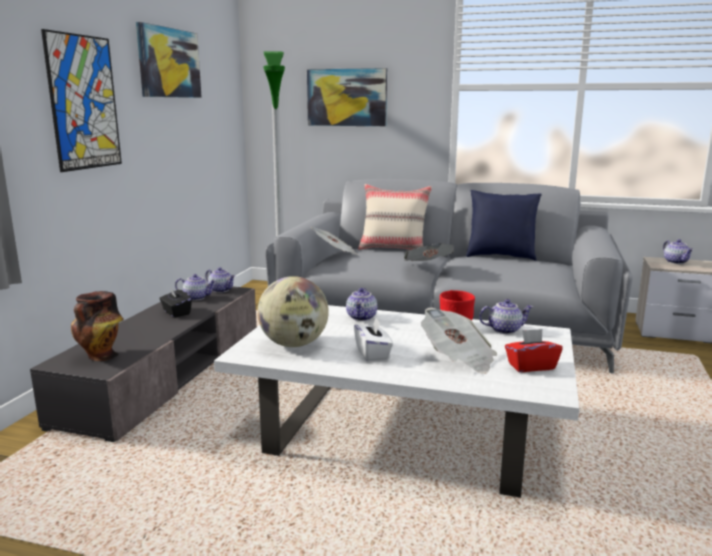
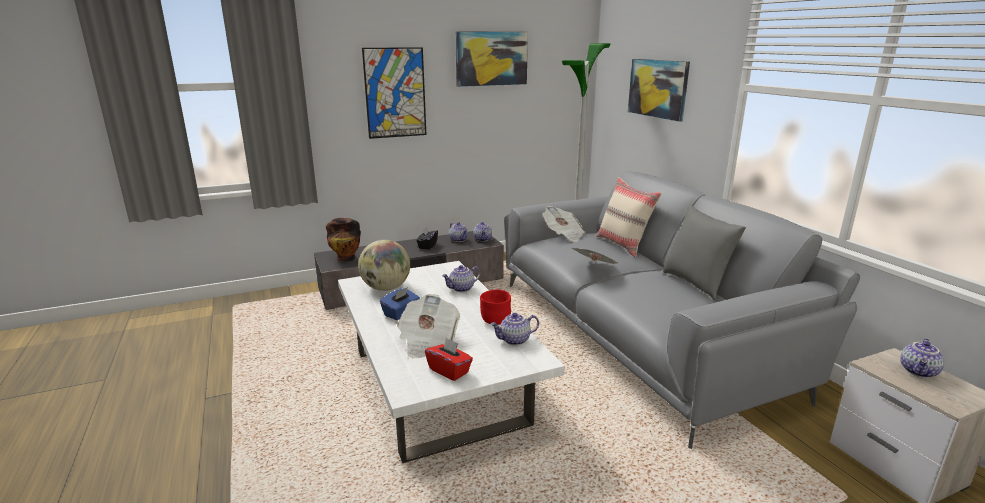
camera: 50 degrees right, 5 degrees up
white tissue box [354,318,393,361] -> blue tissue box [380,287,420,320]
blue pillow [466,190,542,261] -> grey pillow [663,205,746,300]
teapot [479,299,533,334] -> teapot turned 120 degrees clockwise [490,313,539,345]

